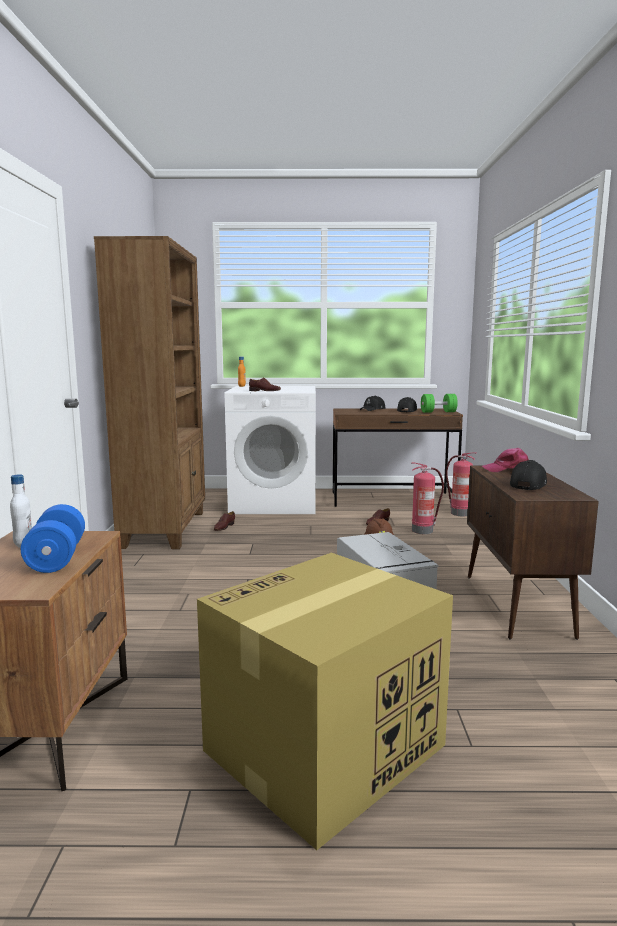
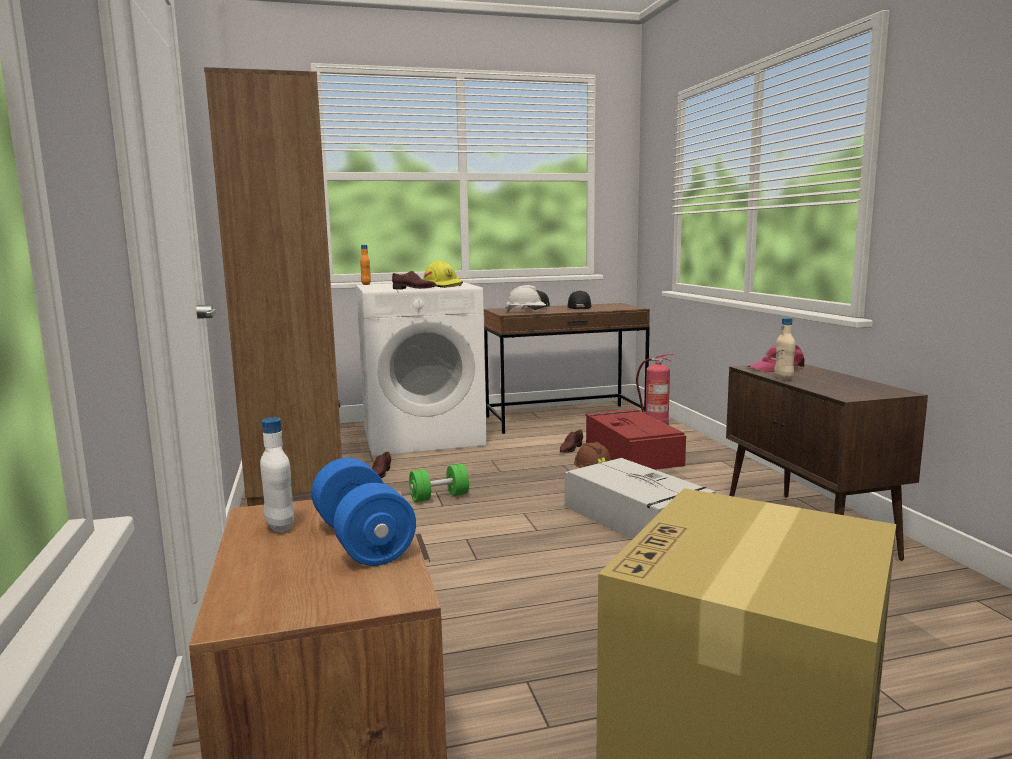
camera: 15 degrees left, 0 degrees up
fire extinguisher [412,462,444,534] -> red storage box [586,409,686,470]
green dumbbell [421,394,458,413] -> green dumbbell moved to [409,464,469,502]
black cap [510,460,547,490] -> none
none -> yellow hard hat [423,261,463,288]
none -> white hard hat [505,285,546,313]
none -> beige bottle [775,317,796,380]

